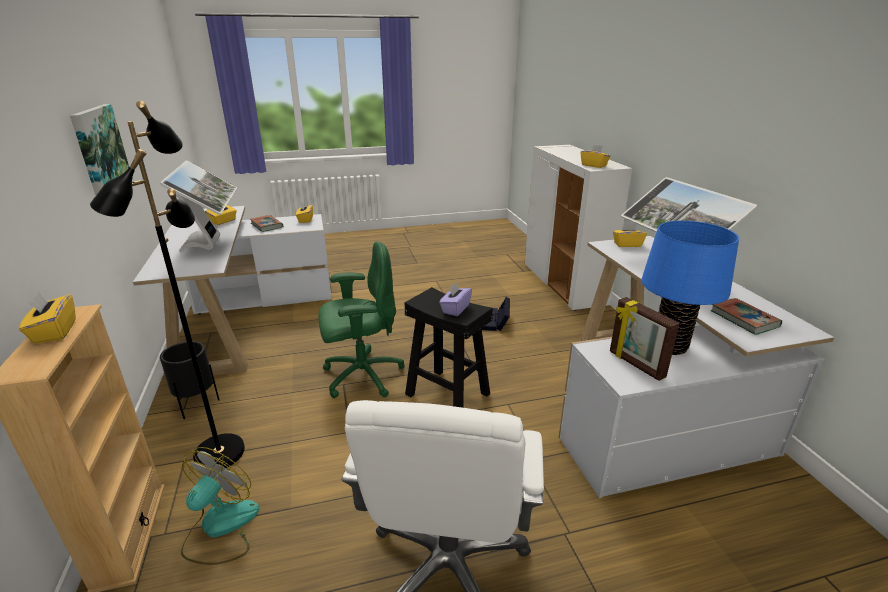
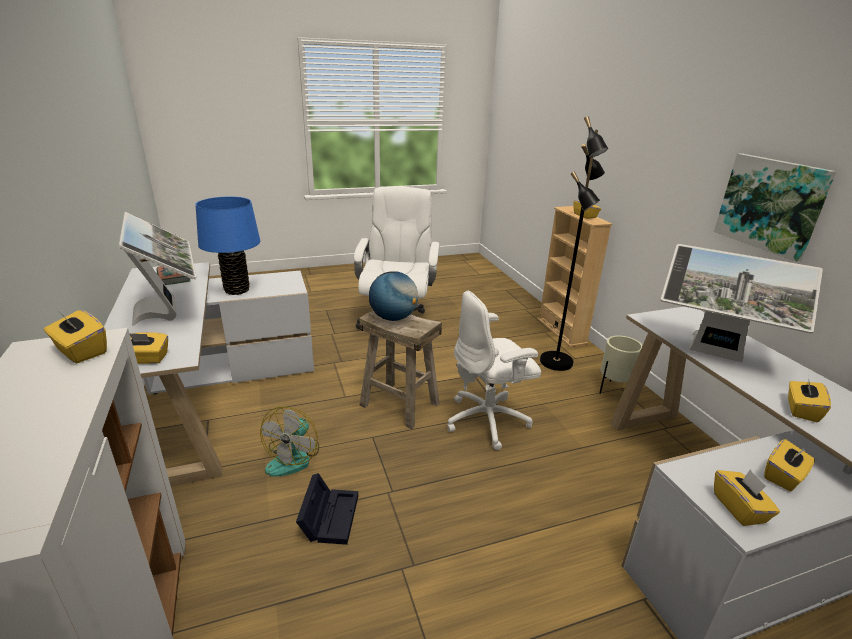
camera: 175 degrees right, 0 degrees up
monitor [160,160,237,252] -> monitor turned 45 degrees counterclockwise [661,244,823,362]
black planter [160,341,219,419] -> beige planter [600,336,643,394]
fan [181,447,259,565] -> fan moved to [260,407,319,477]
book [250,215,283,232] -> yellow tissue box [764,439,815,491]
green office chair [318,241,404,398] -> white office chair [447,291,541,450]
black stool [405,287,493,408] -> beige stool [359,310,442,429]
purple tissue box [439,282,472,316] -> globe [369,271,418,321]
picture frame [610,297,680,381] -> none

